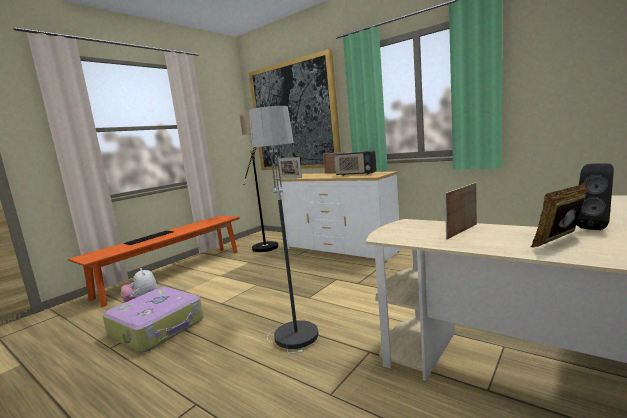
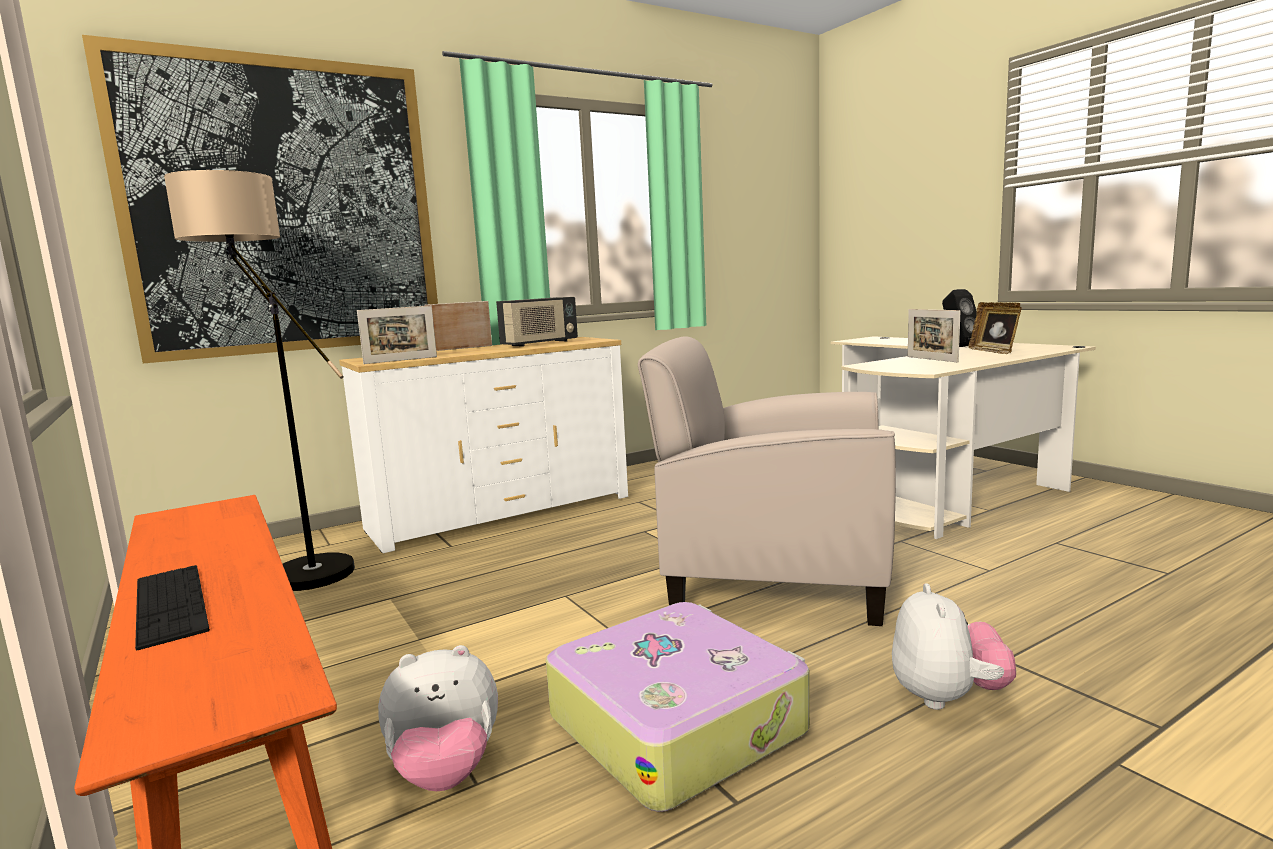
camera: 70 degrees left, 0 degrees up
floor lamp [249,106,319,353] -> beige armchair [638,336,896,626]
none -> plush toy [892,583,1016,710]

